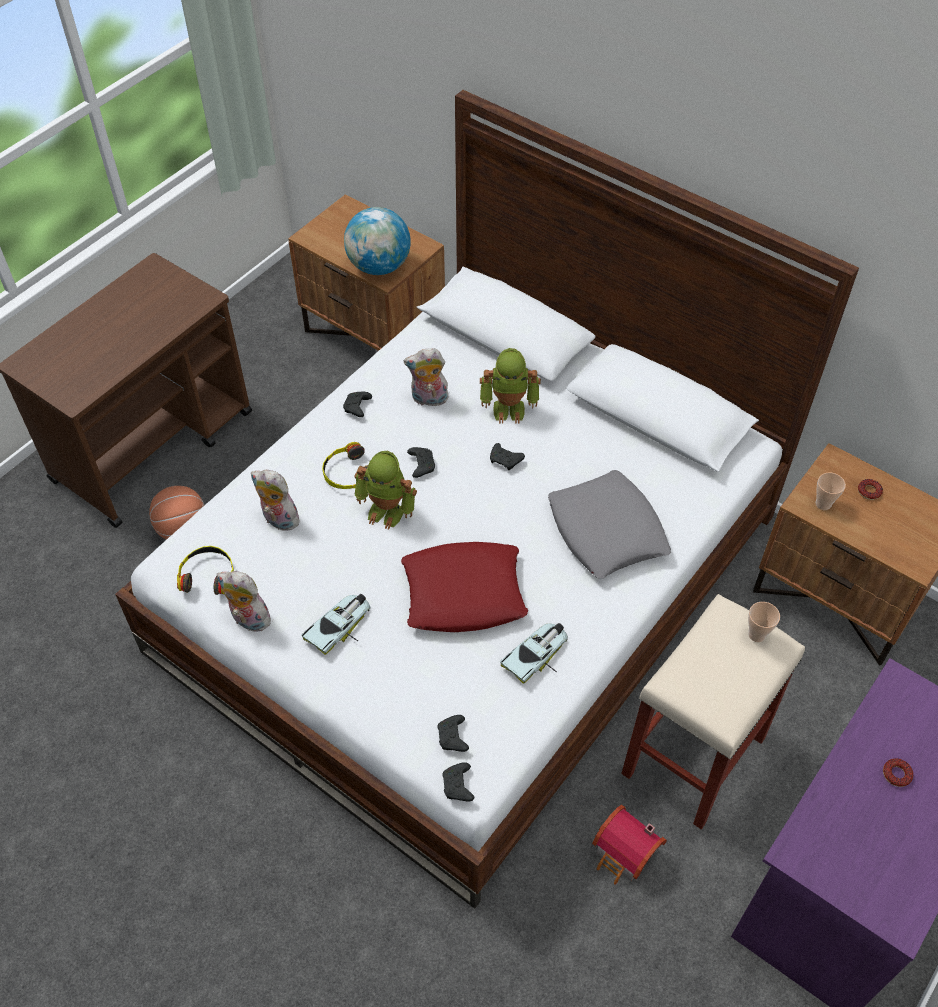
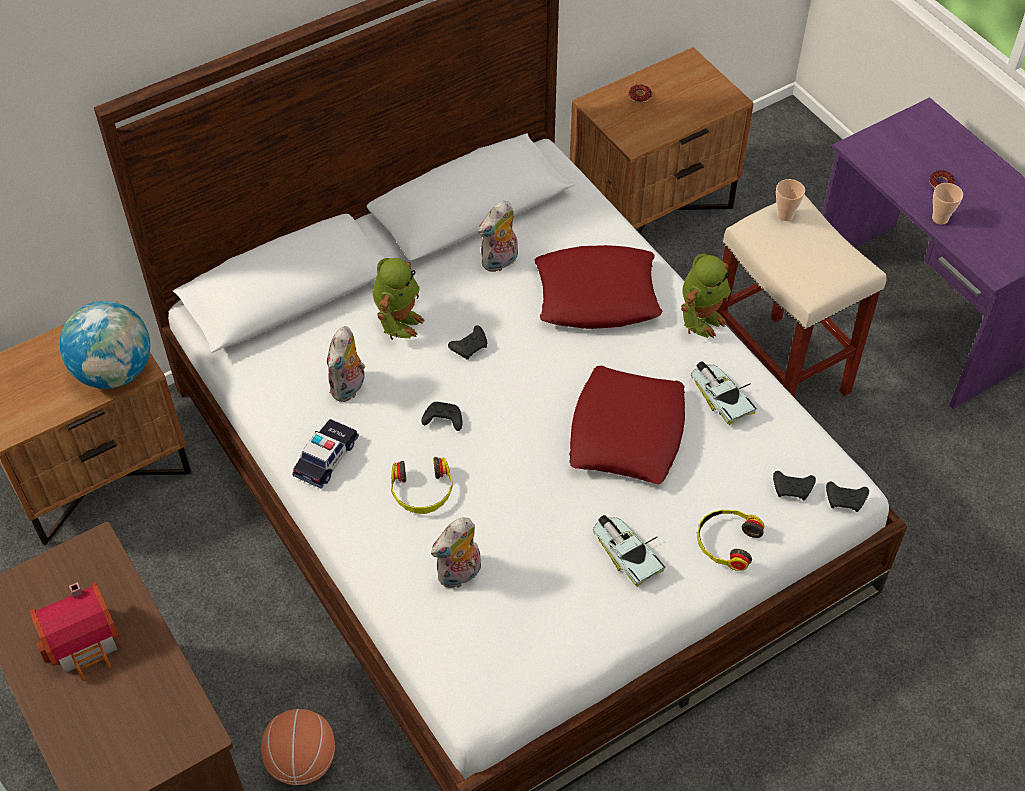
camera: 70 degrees left, 0 degrees up
headphones [177,546,234,595] -> headphones moved to [697,510,765,571]
plush toy [217,571,276,632] -> plush toy moved to [478,201,518,273]
black game controller [343,392,372,417] -> toy car [292,419,359,489]
toy robot [354,451,417,530] -> toy robot moved to [681,254,731,338]
grey pillow [548,470,671,578] -> red pillow [534,245,662,329]
toy house [592,805,667,885] -> toy house moved to [30,582,119,681]
cup [816,473,846,510] -> cup moved to [932,183,963,225]

